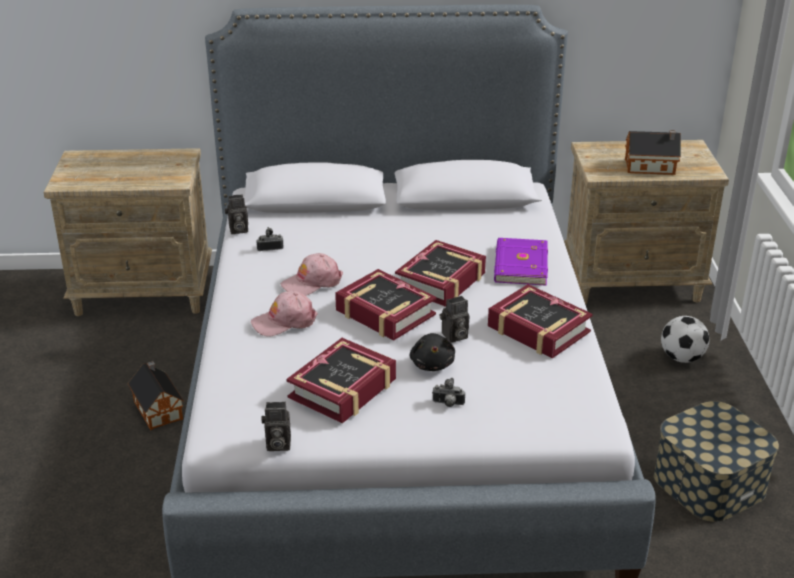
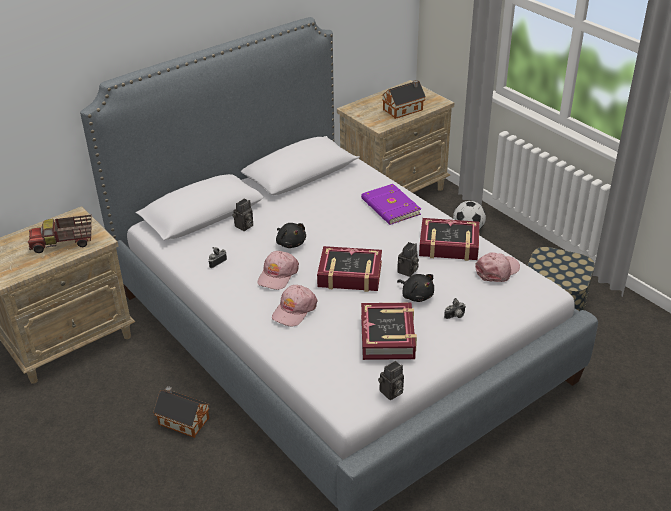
camera: 35 degrees left, 5 degrees up
camera [225,194,248,234] -> camera moved to [232,199,253,231]
book [395,240,486,307] -> none
none -> toy truck [28,215,92,253]
none -> black plush toy [276,223,306,248]
none -> pink cap [475,252,520,282]

